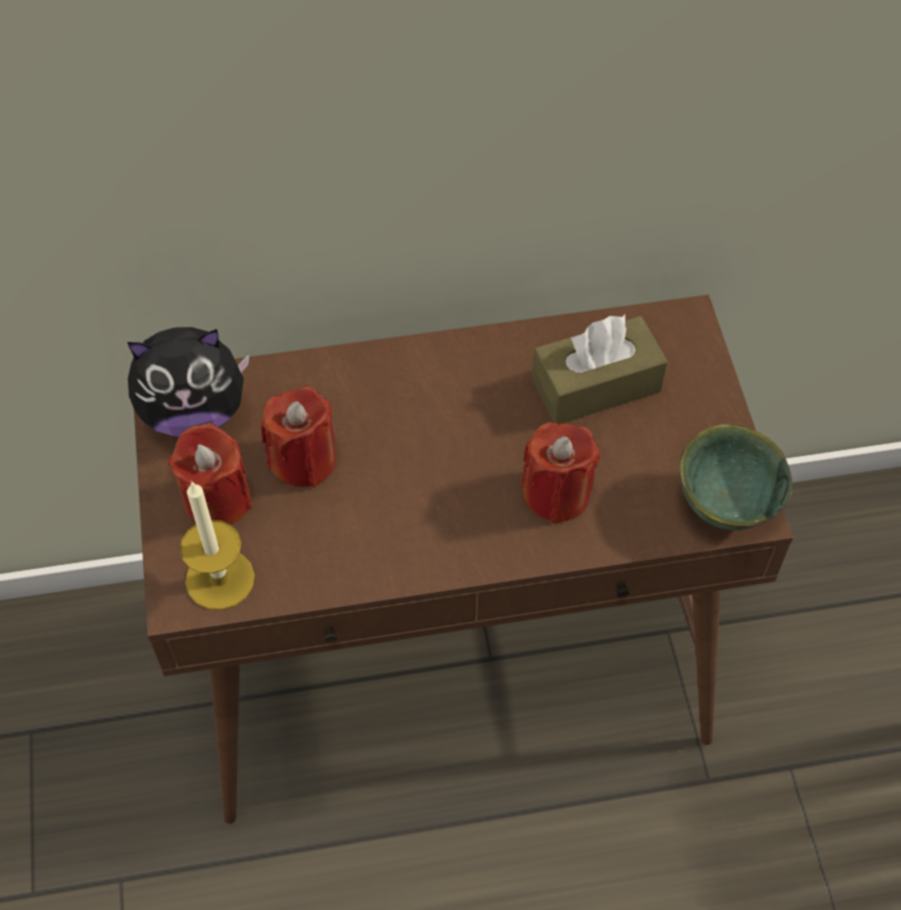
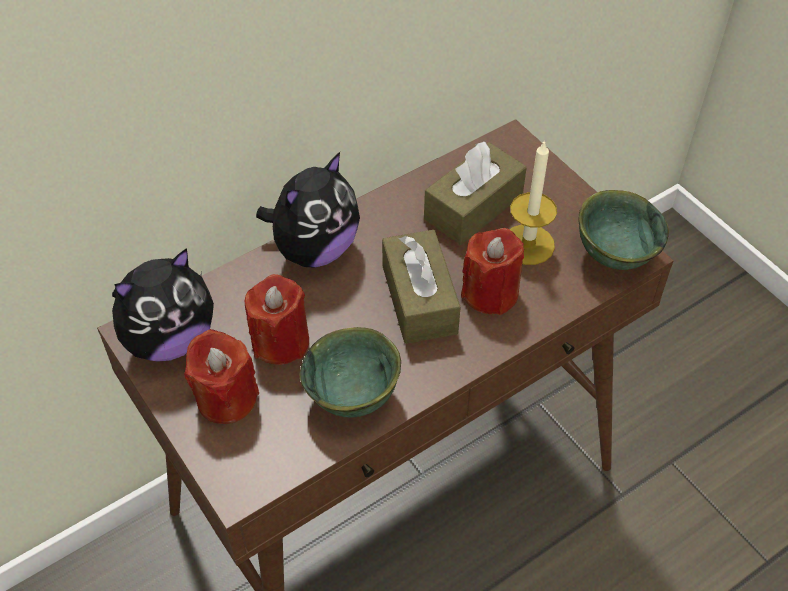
camera: 25 degrees left, 5 degrees down
candle [180,481,255,610] -> candle moved to [509,140,557,265]
none -> plush toy [256,152,360,268]
none -> green bowl [300,327,401,418]
none -> brown tissue box [382,230,461,344]

